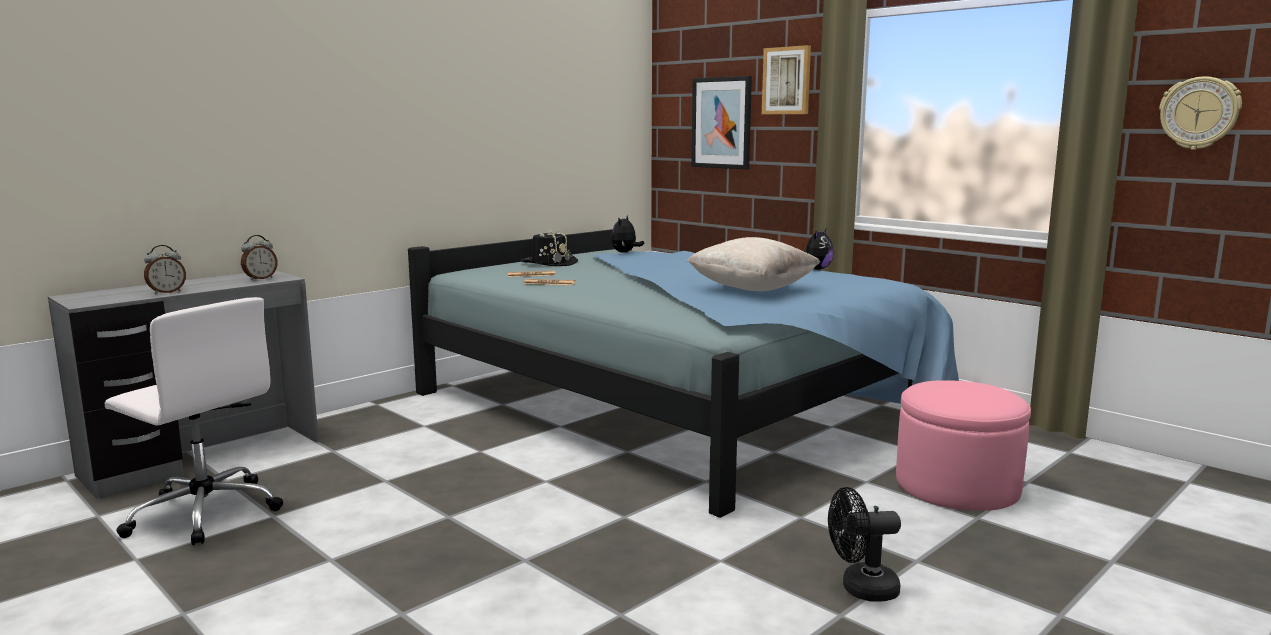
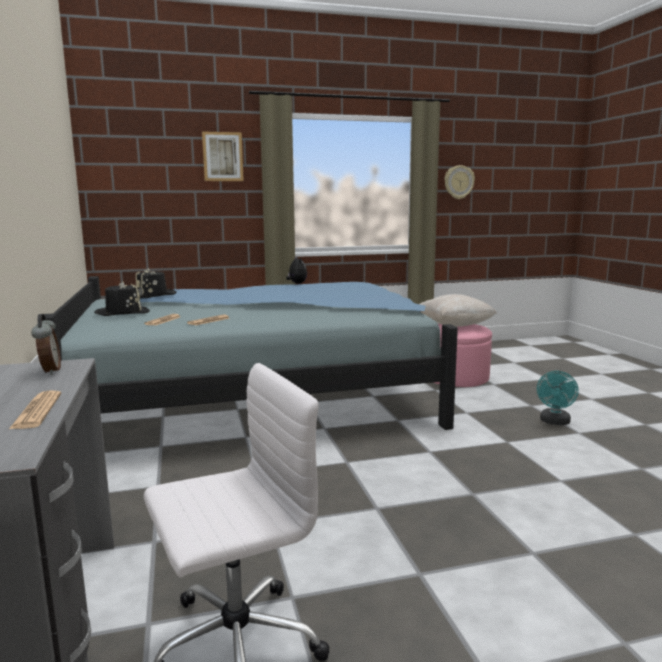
camera: 60 degrees left, 0 degrees up
alarm clock [144,245,186,294] -> newspaper [8,390,61,430]
plush toy [611,216,644,253] -> black hat [135,268,177,299]
beige pillow [687,237,820,291] -> beige pillow moved to [420,294,497,327]
picture [691,76,752,169] -> none
black fan [828,487,901,601] -> turquoise fan [537,371,579,425]

